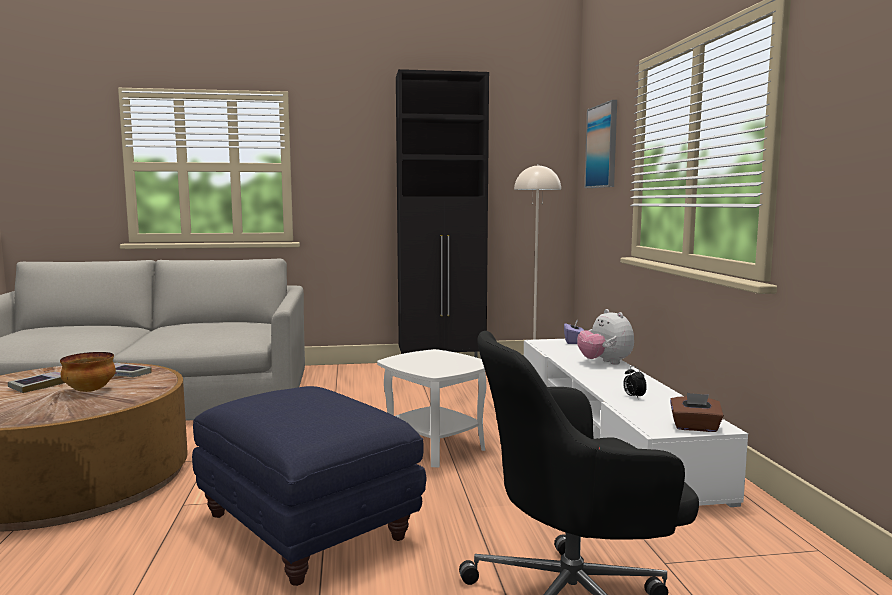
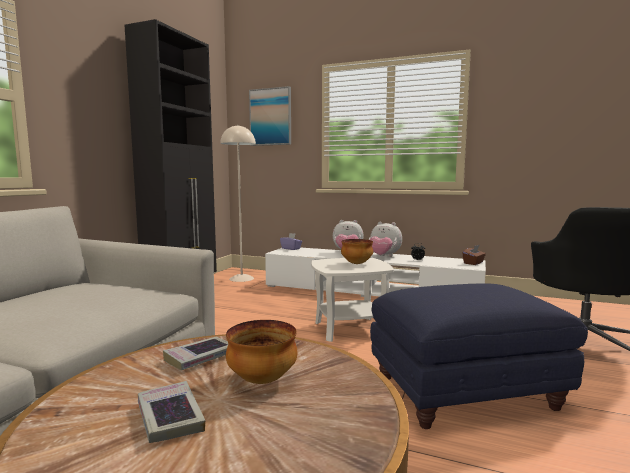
camera: 60 degrees left, 0 degrees up
none -> bowl [341,239,373,264]
none -> plush toy [369,222,402,257]

